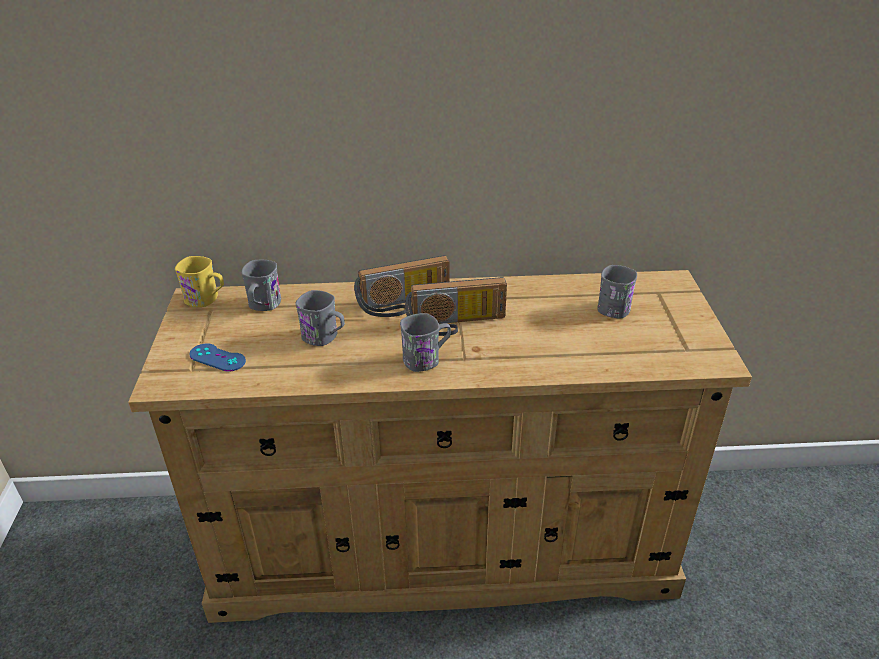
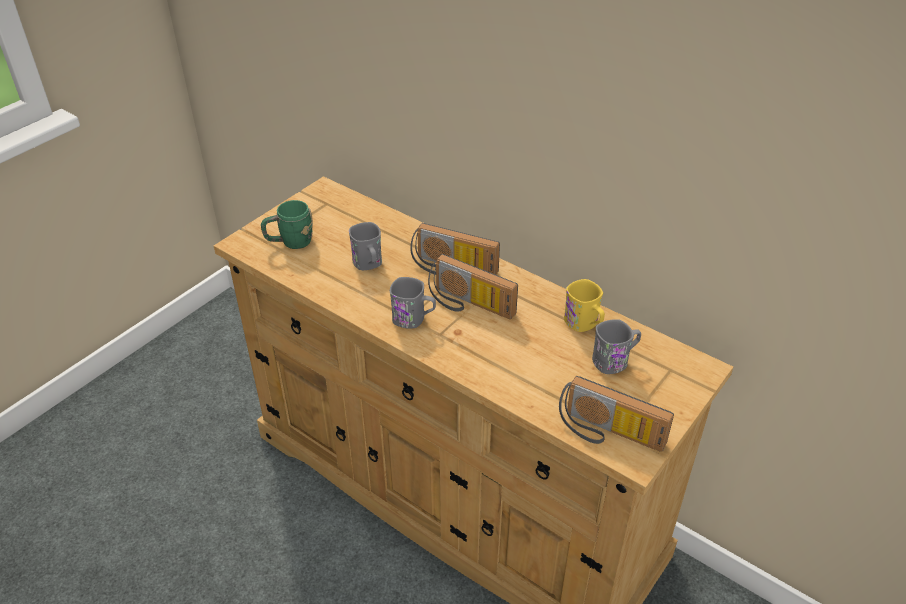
camera: 40 degrees right, 5 degrees up
yellow mug [175,256,224,307] -> yellow mug moved to [564,279,605,332]
blue game controller [189,343,246,372] -> green mug [261,200,313,249]
grey mug [241,260,281,311] -> none
none -> radio [559,376,674,452]

